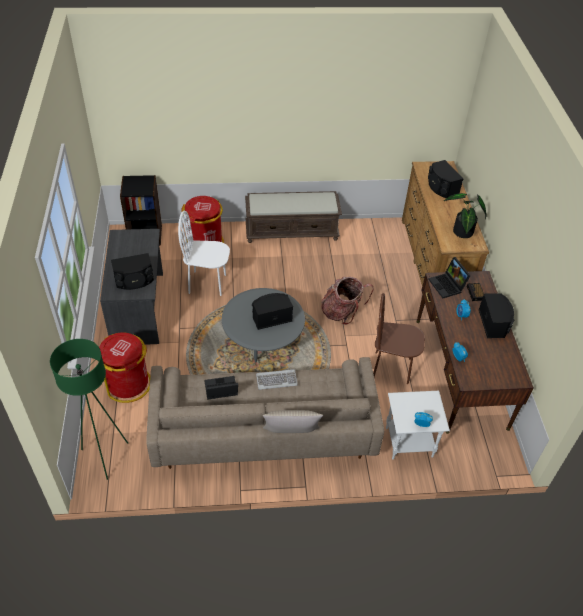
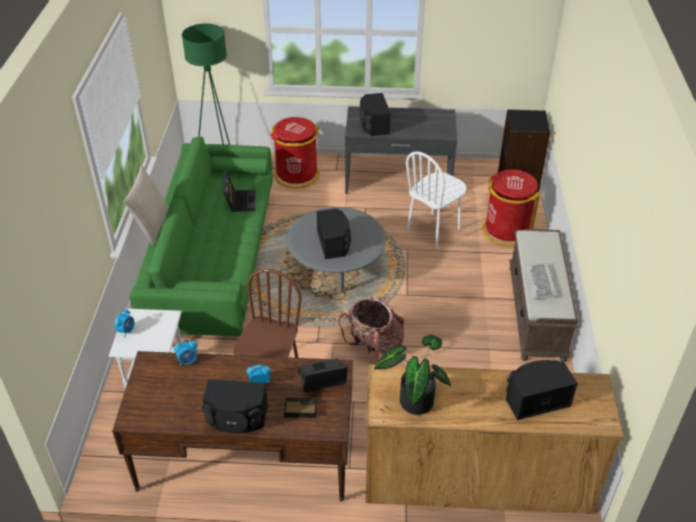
camera: 100 degrees right, 5 degrees down
beige sofa [146,357,384,469] -> green sofa [130,137,273,336]
white chair [178,211,230,296] -> white chair turned 150 degrees counterclockwise [406,151,466,248]
keyboard [256,369,298,390] -> keyboard moved to [526,263,557,299]

